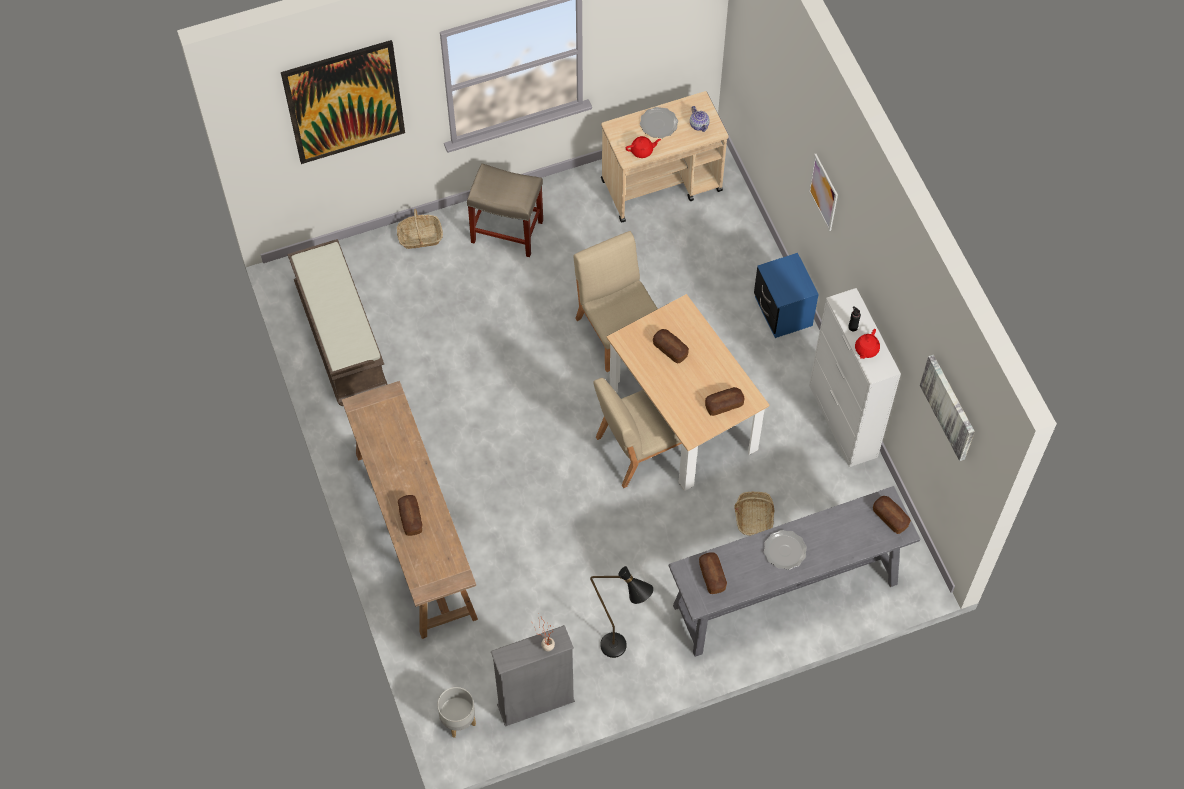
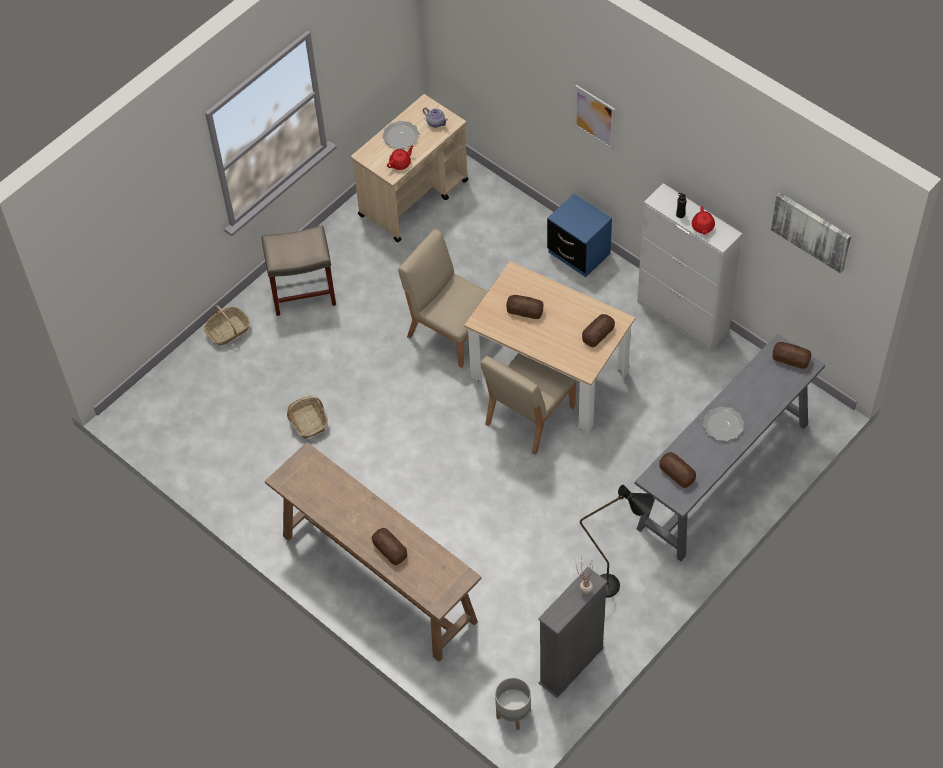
camera: 25 degrees left, 5 degrees down
picture [281,40,405,164] -> none
brown bench [287,239,388,406] -> none
basket [734,492,774,535] -> basket moved to [287,396,328,438]

